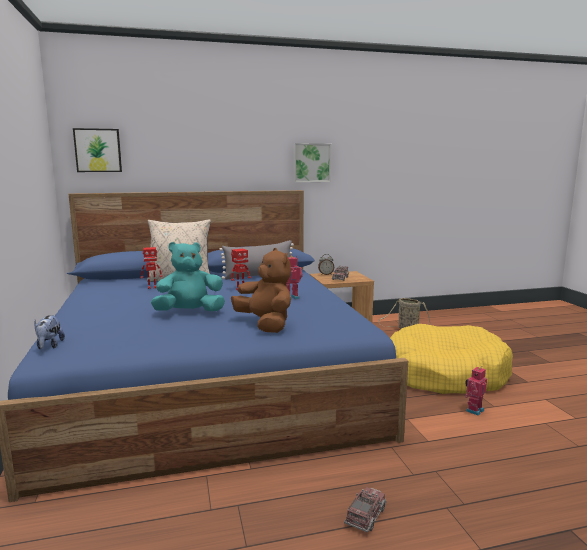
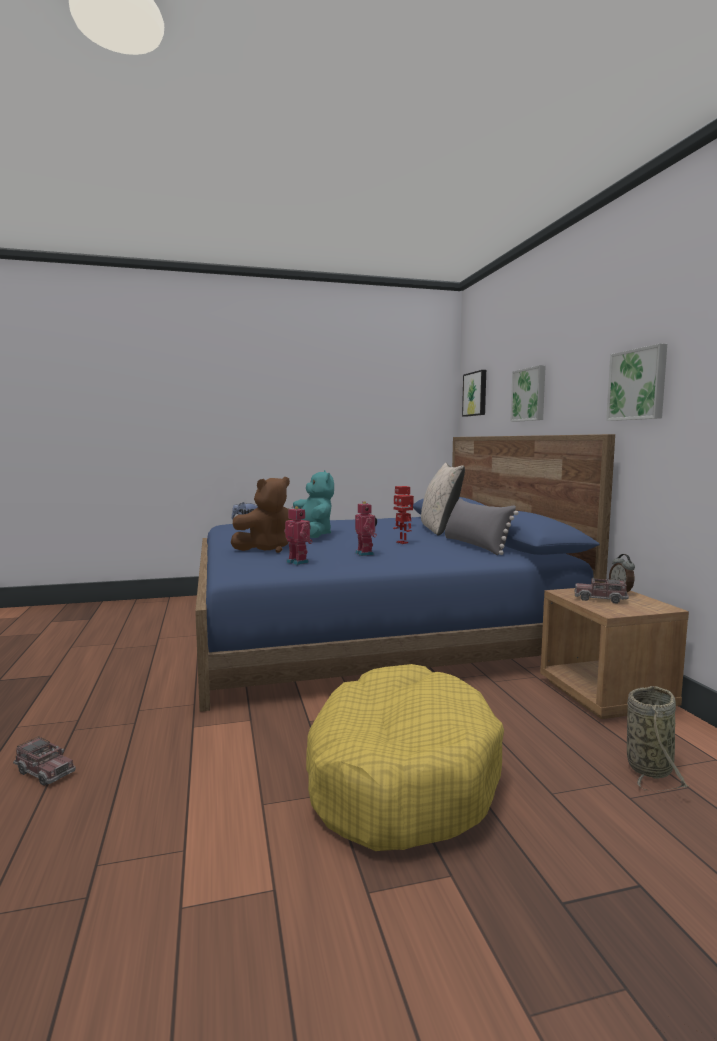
camera: 90 degrees right, 5 degrees down
toy truck [344,487,387,532] -> toy truck moved to [13,736,76,786]
toy robot [465,366,487,416] -> toy robot moved to [284,506,313,565]
none -> picture [510,365,546,422]

